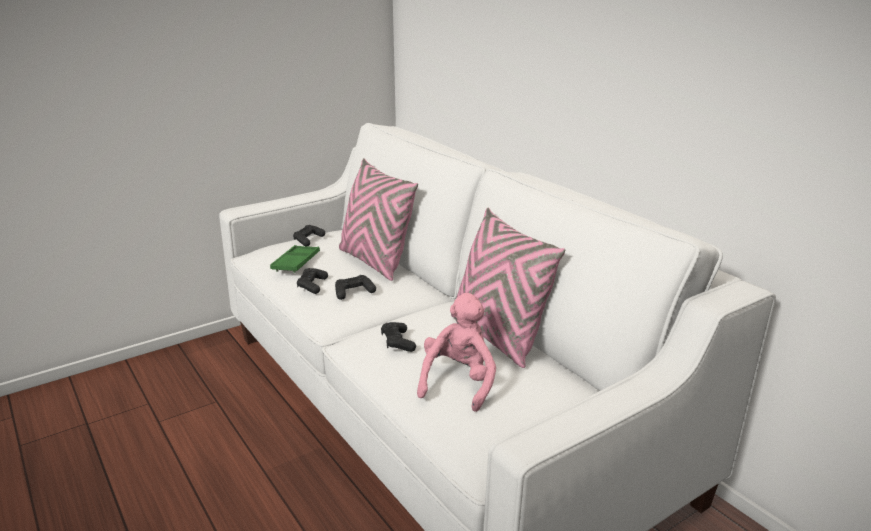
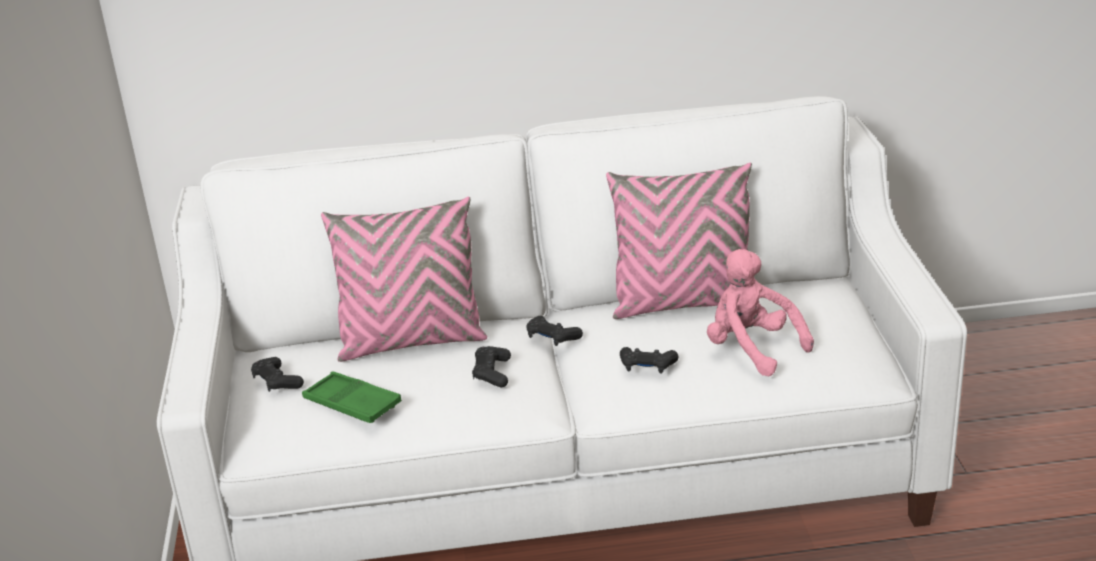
camera: 60 degrees left, 5 degrees up
black game controller [297,268,328,294] -> black game controller moved to [526,316,583,346]

